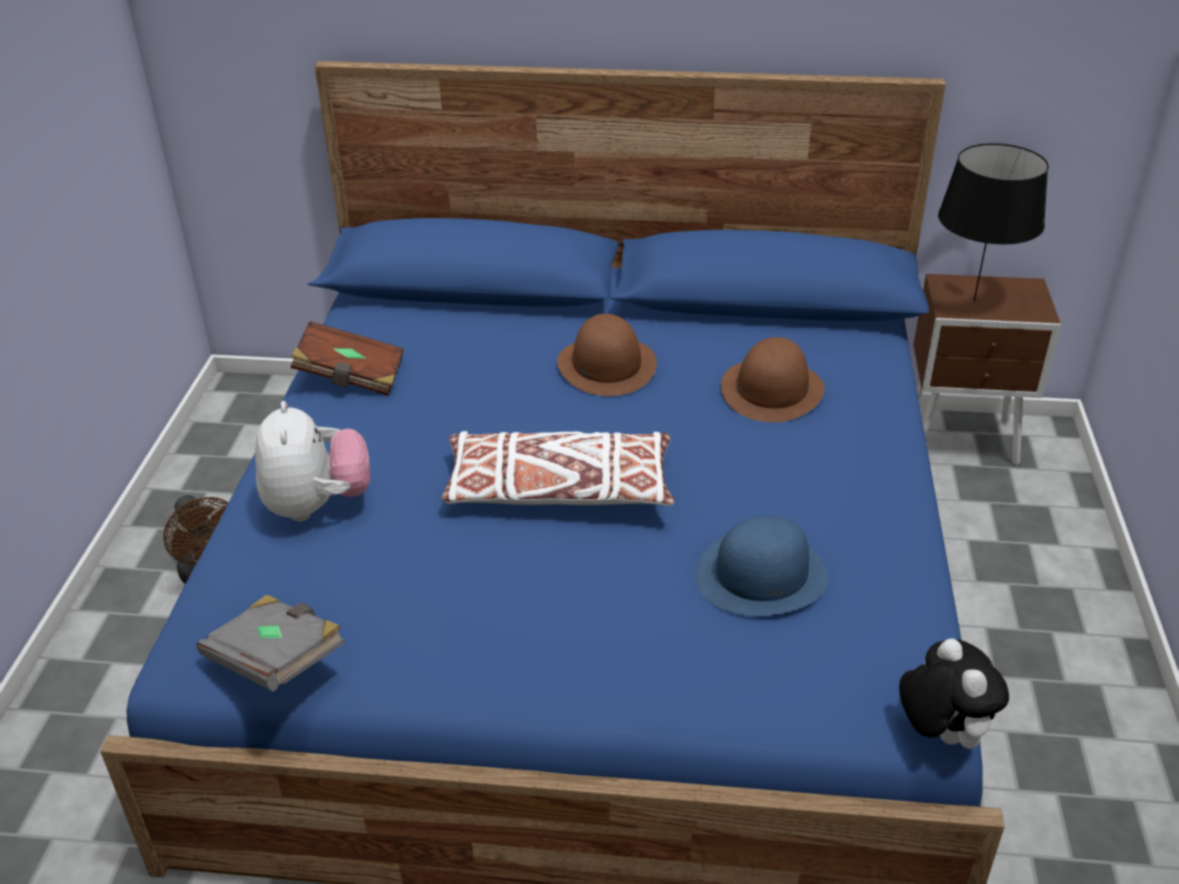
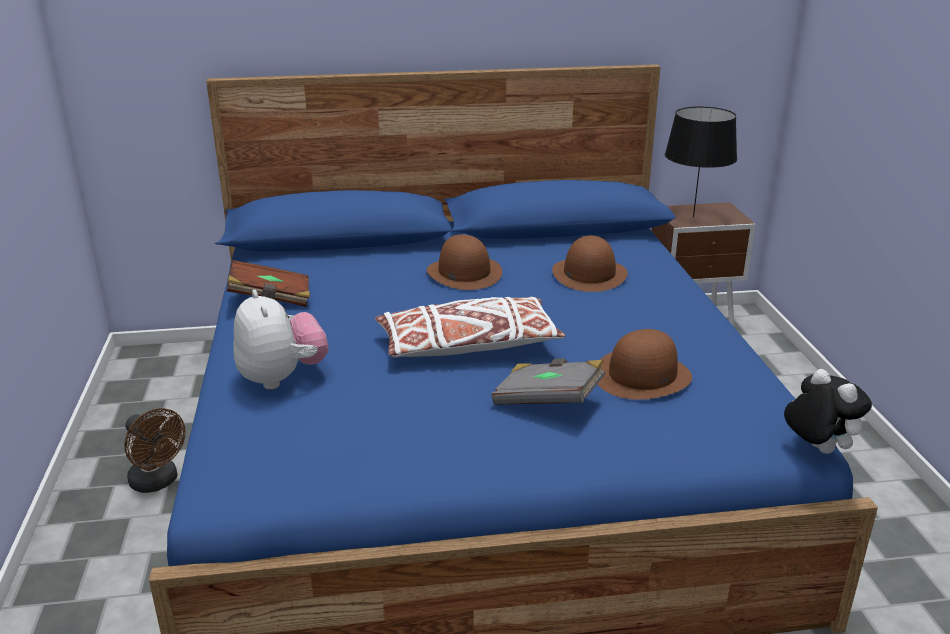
camera: 15 degrees left, 10 degrees down
grey book [196,594,345,692] -> grey book moved to [492,358,605,405]
blue hat [695,515,828,616] -> brown hat [597,329,692,400]

